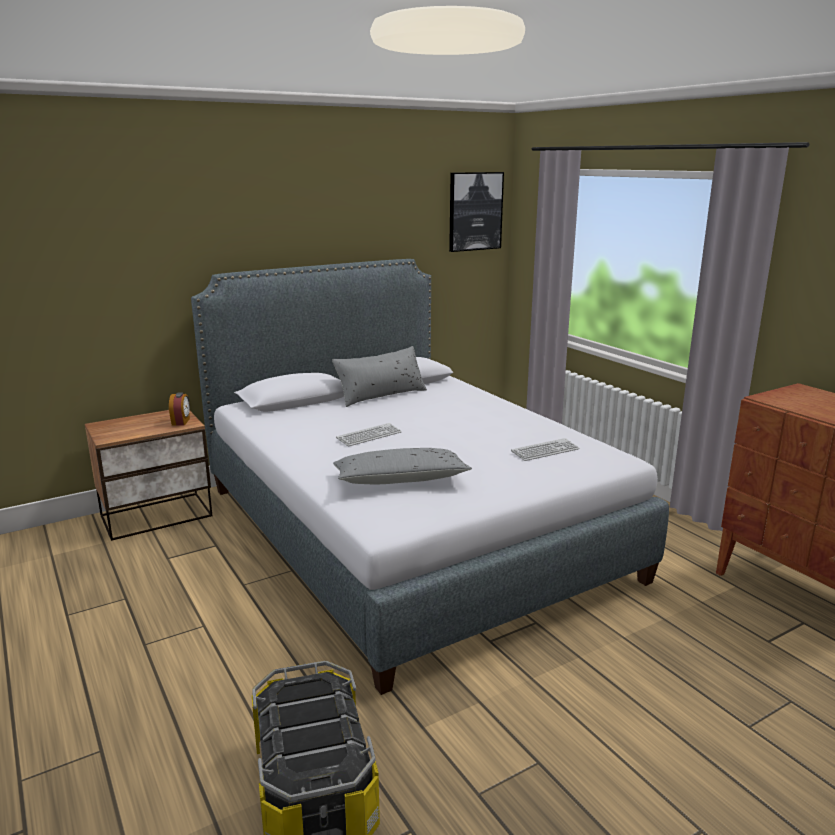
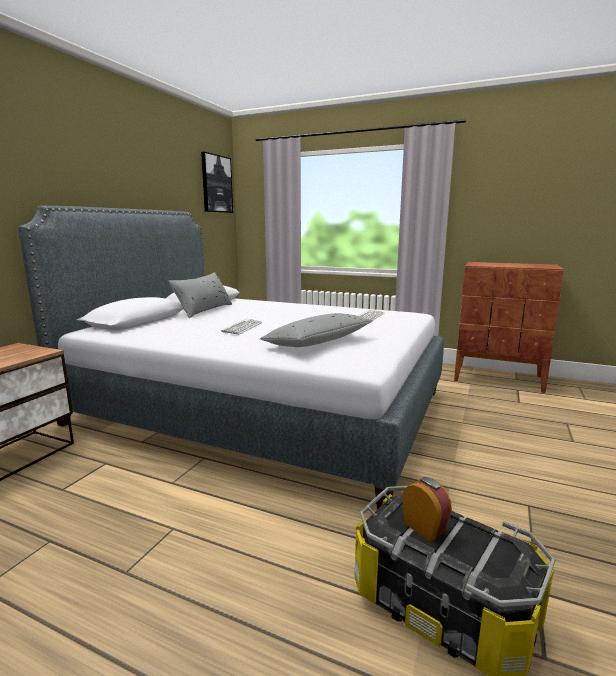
camera: 35 degrees left, 5 degrees down
alarm clock [169,392,190,426] -> alarm clock moved to [402,477,452,542]

